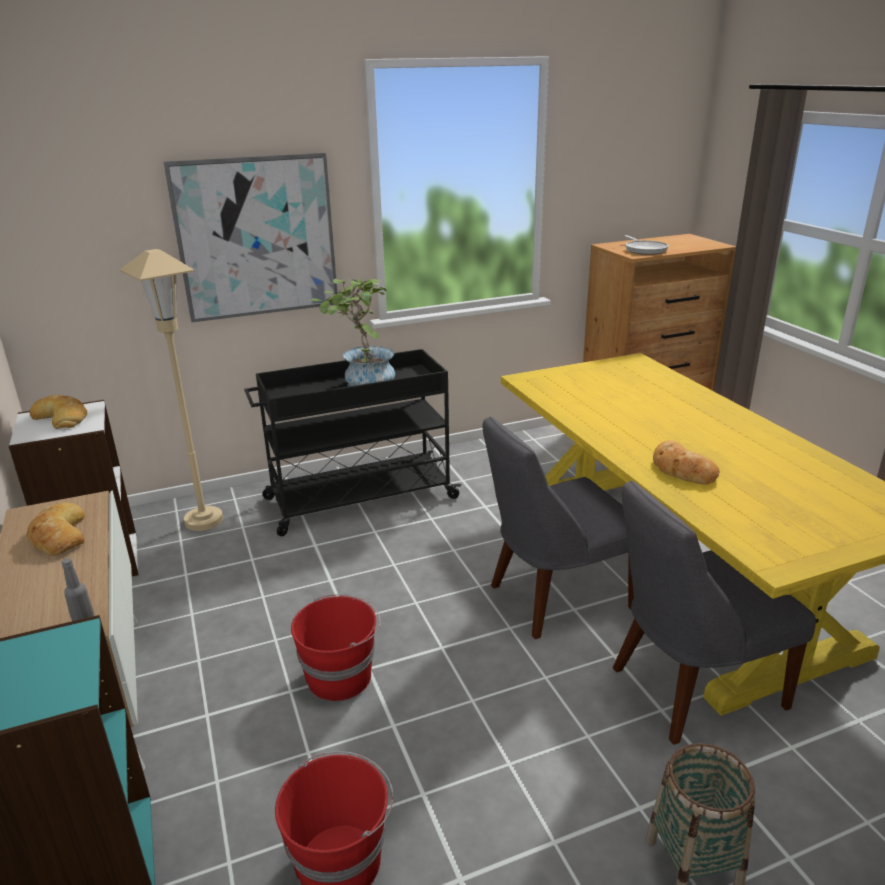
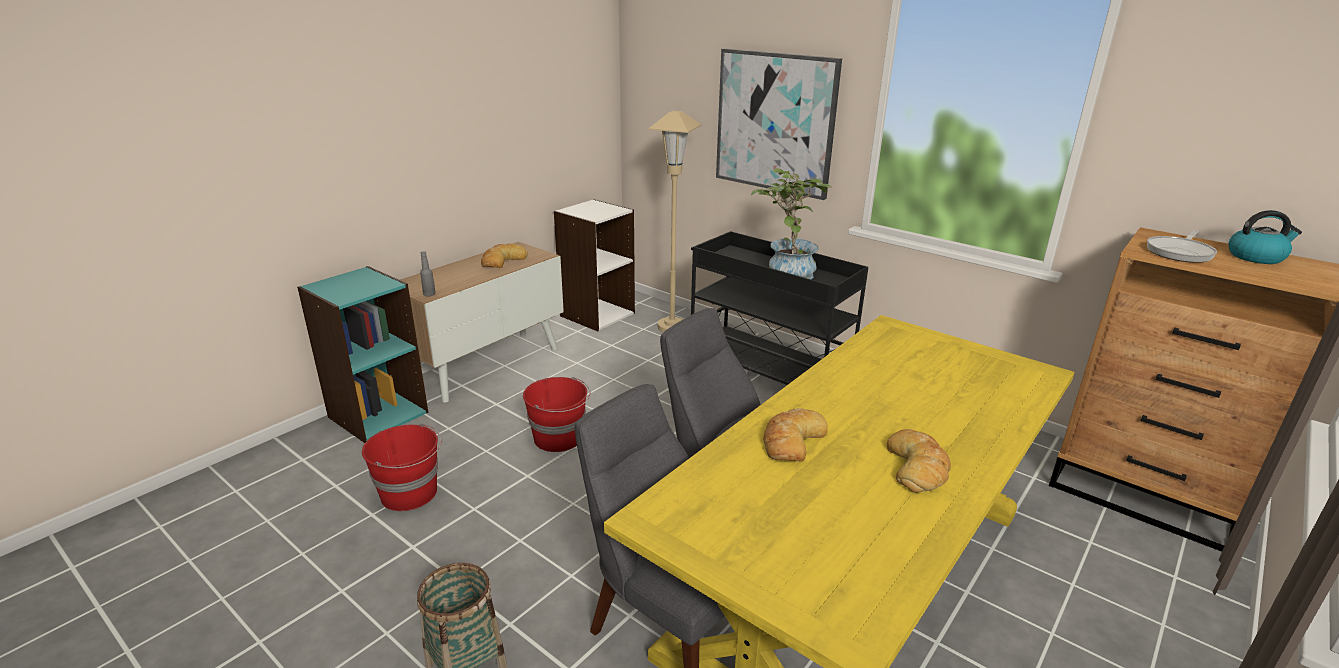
camera: 60 degrees right, 0 degrees up
bread [30,395,87,429] -> bread moved to [887,429,951,493]
none -> kettle [1229,210,1302,264]

